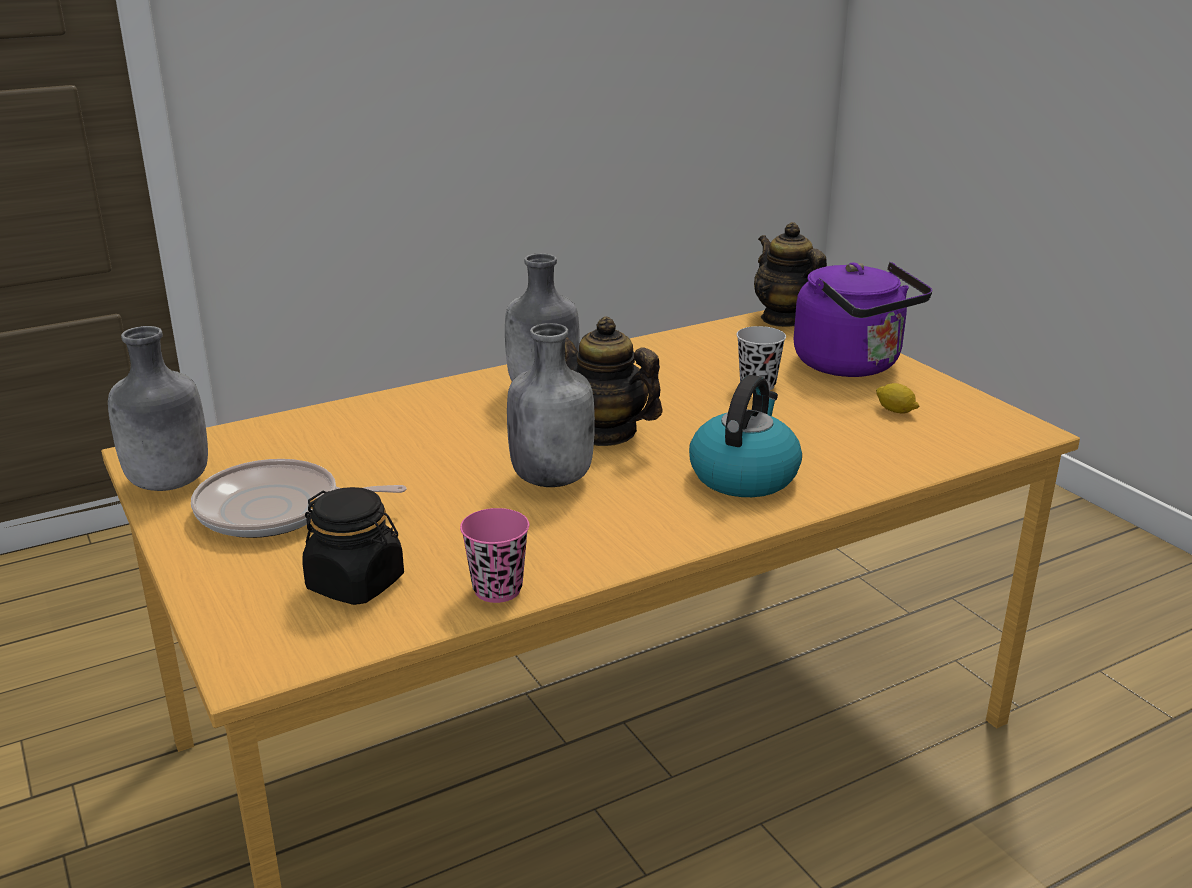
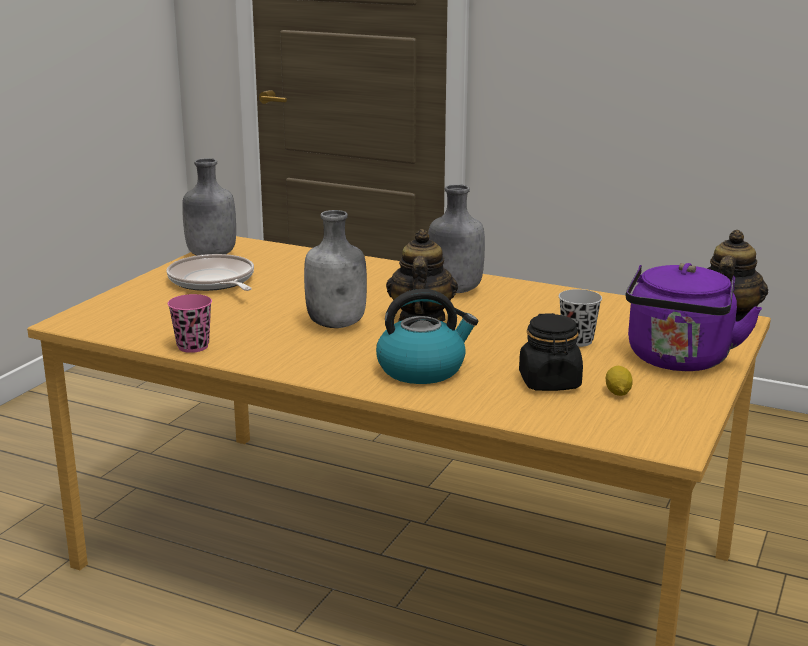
camera: 55 degrees right, 5 degrees down
black jar [302,487,404,605] -> black jar moved to [519,313,583,391]

